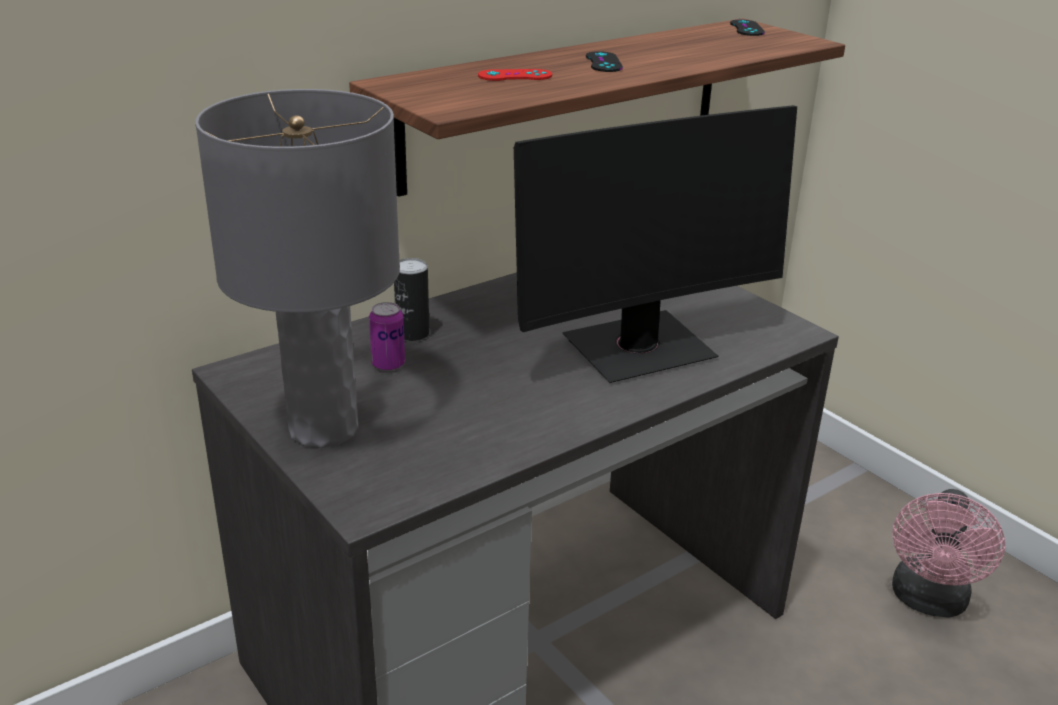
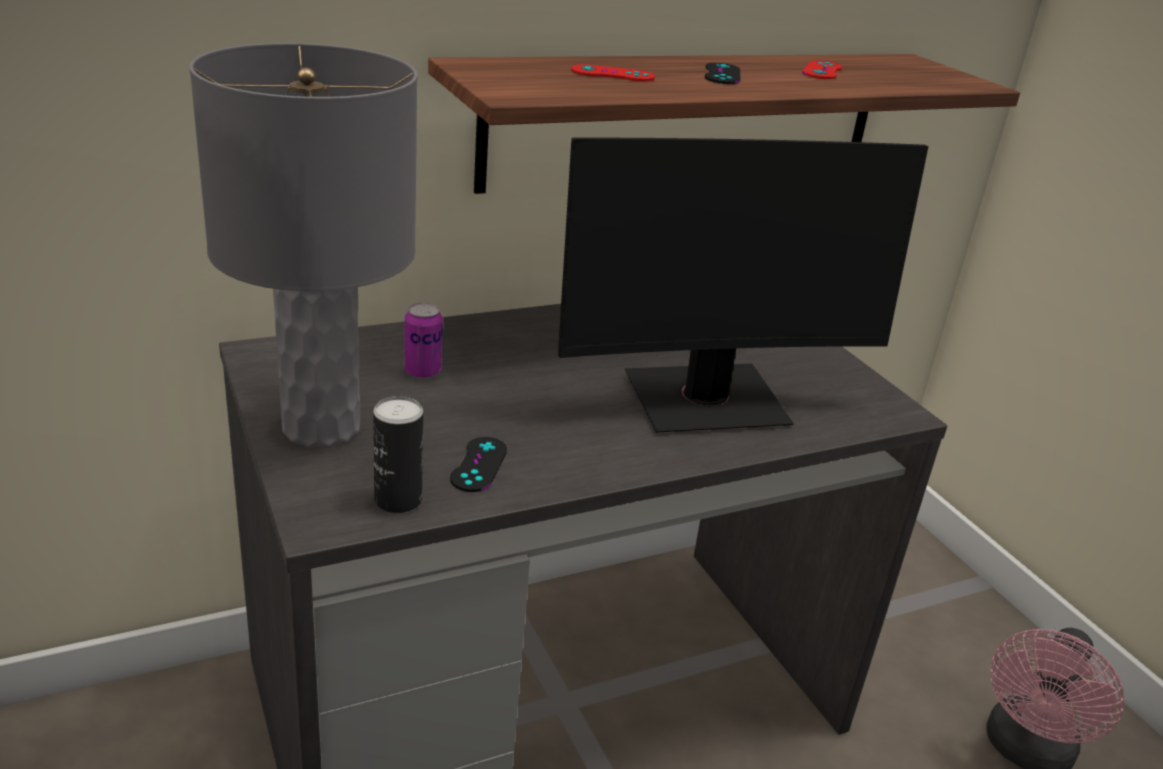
camera: 10 degrees right, 0 degrees up
can [394,258,430,341] -> can moved to [373,396,423,513]
black game controller [730,20,765,36] -> black game controller moved to [450,437,507,492]
none -> red game controller [802,60,843,79]

